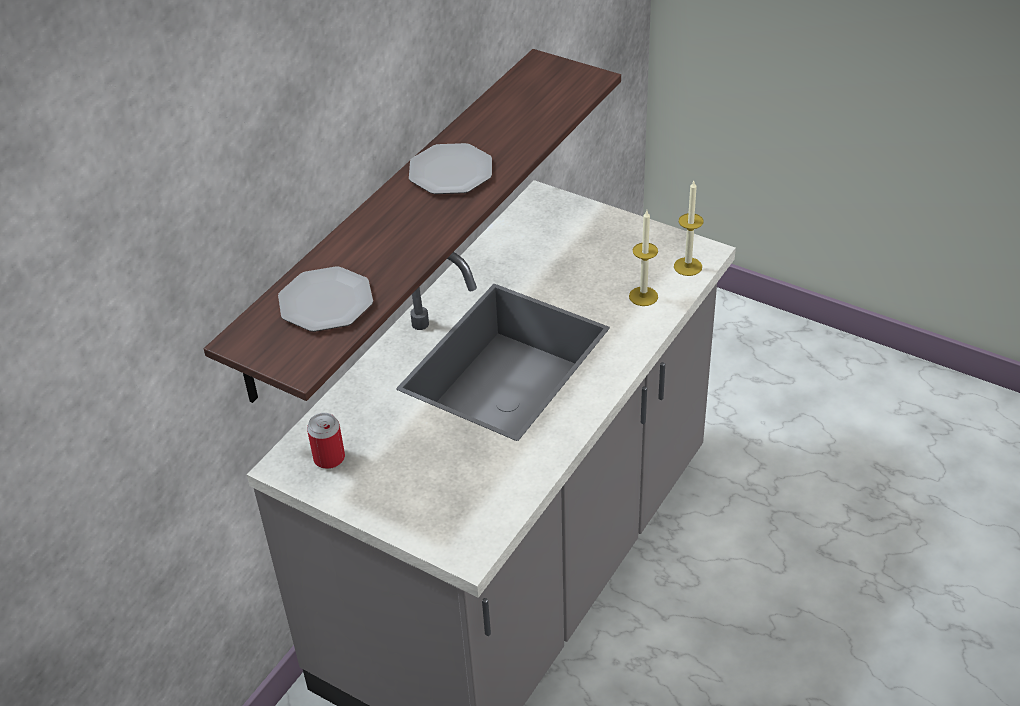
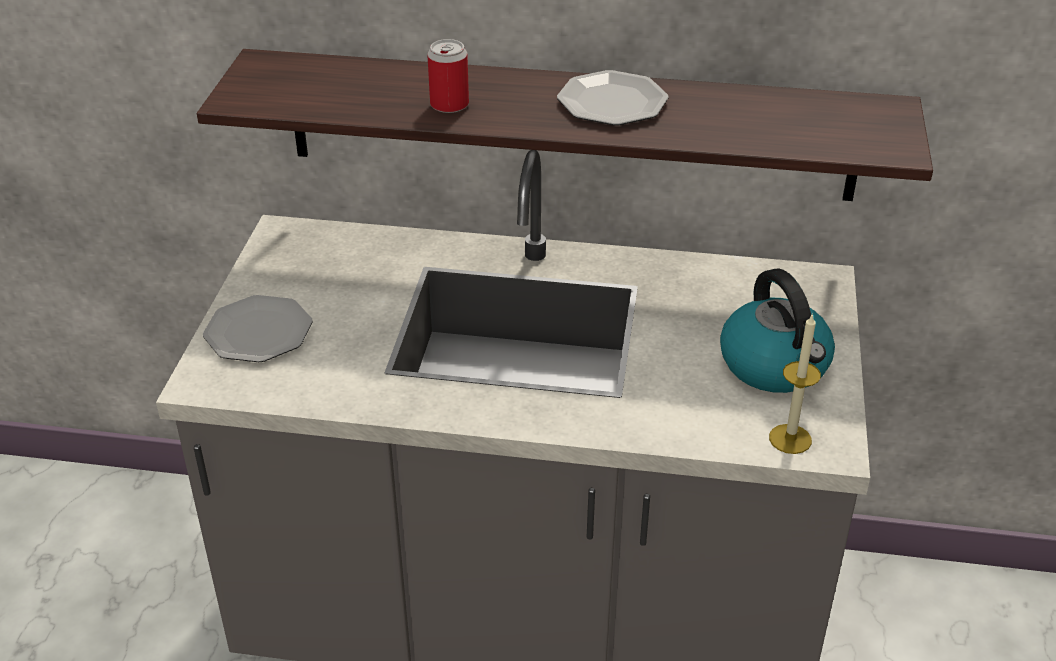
camera: 65 degrees right, 5 degrees down
plate [278,266,373,332] -> plate moved to [203,295,313,362]
can [307,413,345,469] -> can moved to [427,39,469,113]
candle [629,211,658,306] -> none
none -> kettle [720,268,835,393]

